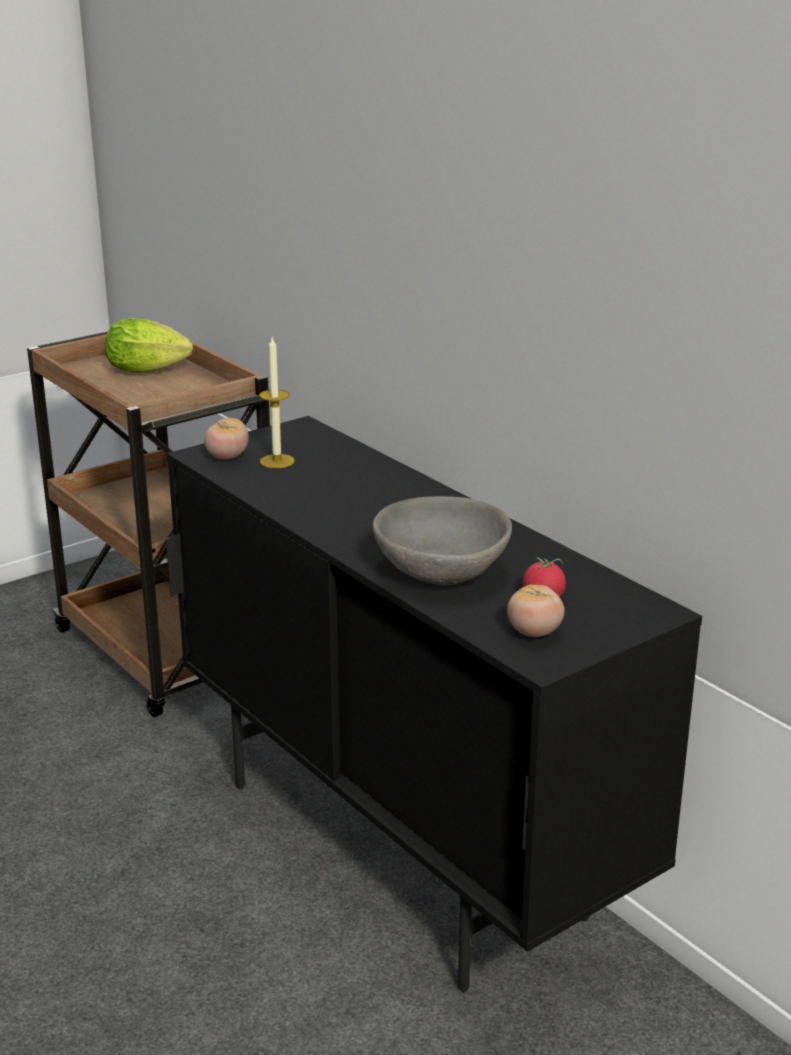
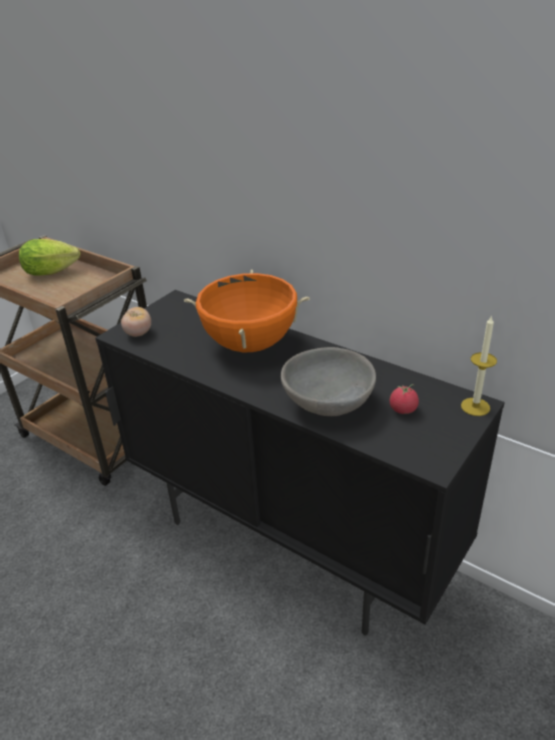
camera: 15 degrees left, 10 degrees up
candle [259,338,295,468] -> candle moved to [461,315,497,416]
tomato [507,584,565,637] -> none
none -> orange cooking pot [184,269,310,352]

